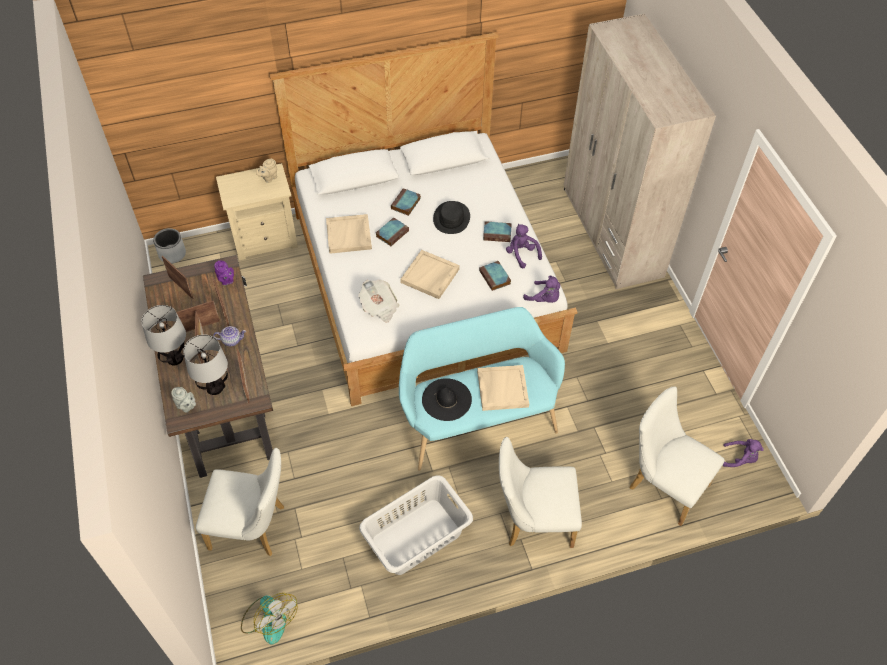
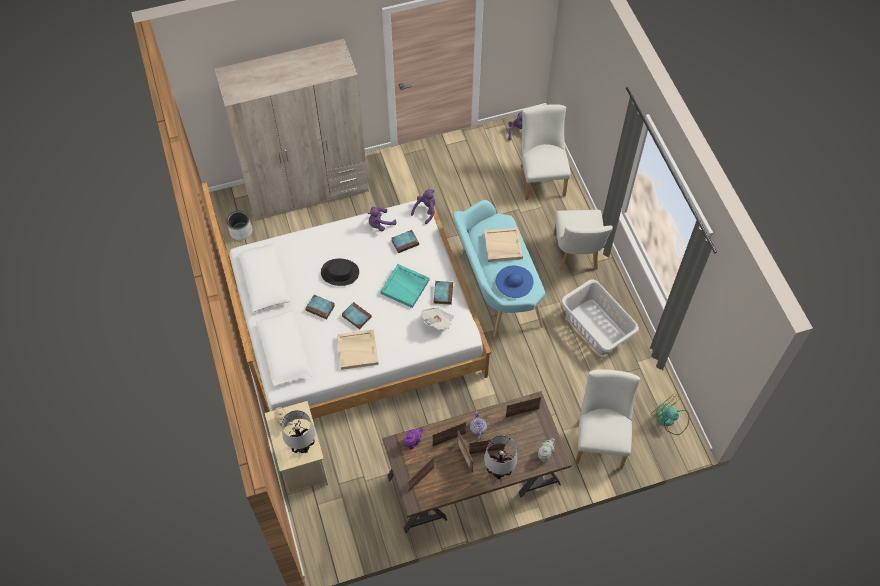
camera: 90 degrees left, 5 degrees up
grey planter [153,228,186,264] -> grey planter moved to [226,211,252,240]
table lamp [183,334,228,395] -> table lamp moved to [281,410,315,453]
fan [241,593,297,645] -> fan turned 90 degrees counterclockwise [652,393,690,435]
beige tray [400,250,460,299] -> turquoise tray [380,264,429,308]
black hat [422,378,472,421] -> blue hat [496,266,534,298]
book [483,221,512,242] -> book moved to [434,281,453,305]
white chair [630,386,725,526] -> white chair turned 135 degrees clockwise [521,104,571,200]

